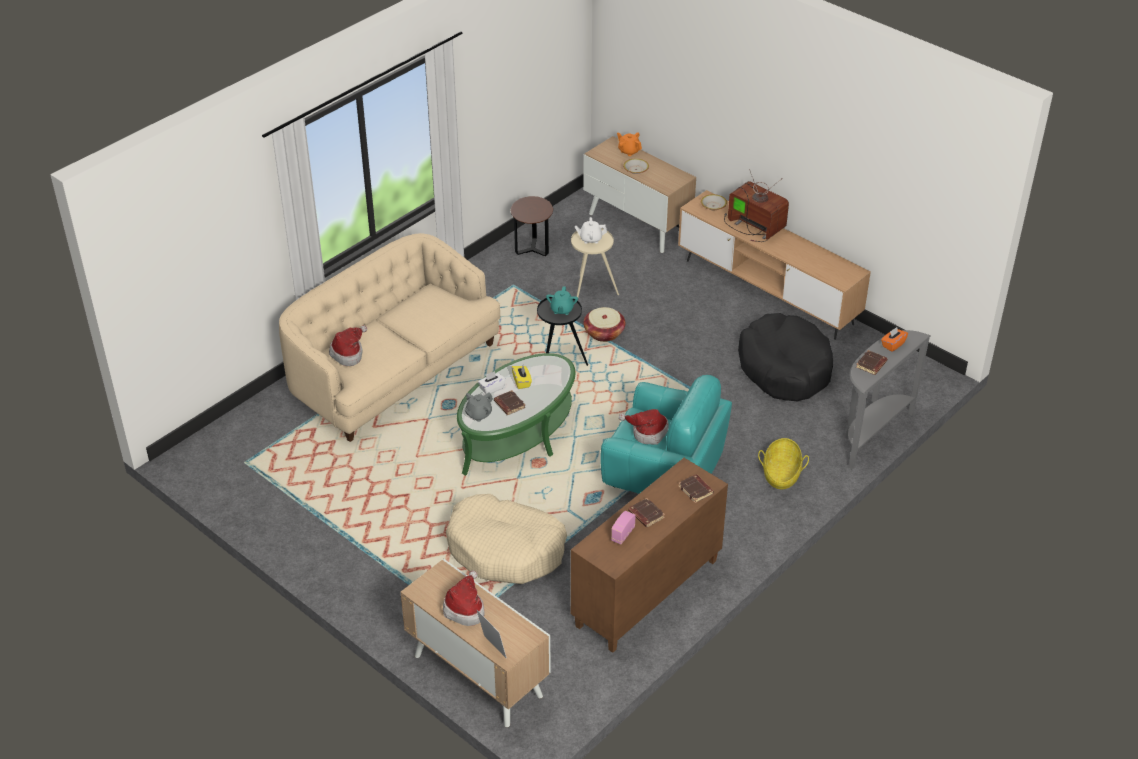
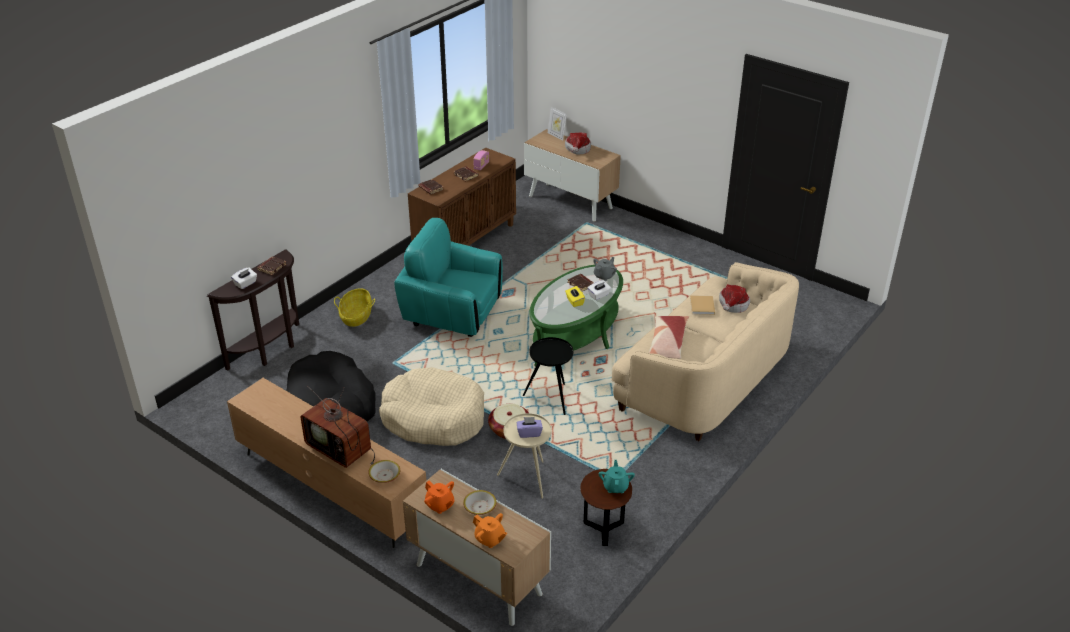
camera: 175 degrees right, 5 degrees down
beige dog bed [446,494,567,584] -> beige dog bed moved to [379,367,484,446]
turquoise teapot [546,287,578,315] -> turquoise teapot moved to [598,460,635,493]
white teapot [575,217,607,244] -> purple tissue box [517,417,543,438]
hat [619,409,669,445] -> none
grey console table [846,330,931,469] -> brown console table [207,249,299,371]
orange tissue box [881,327,908,352] -> white tissue box [231,267,257,289]
none -> orange teapot [424,481,455,514]
none -> pillow [649,316,689,359]
none -> beige book [690,295,715,315]

